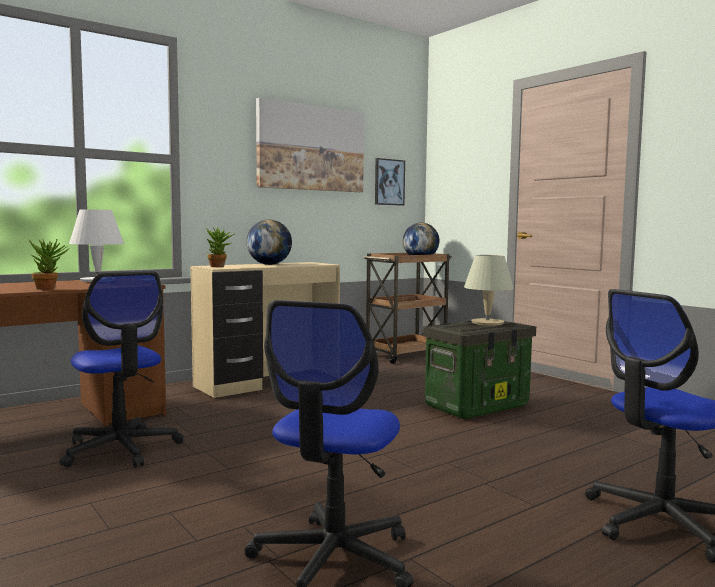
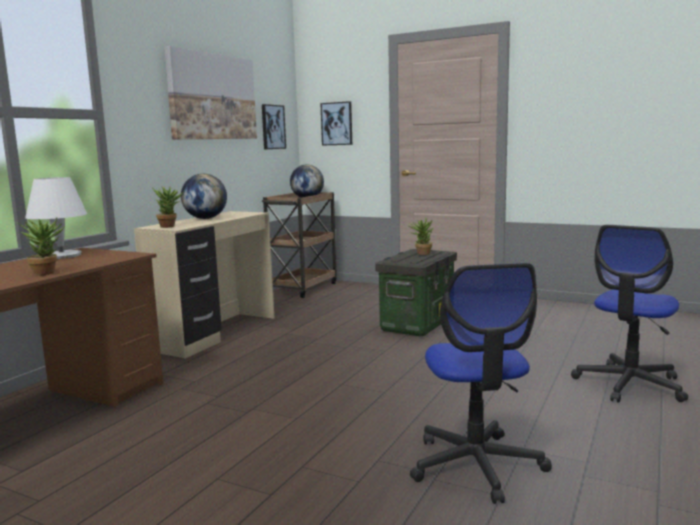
camera: 25 degrees left, 5 degrees up
office chair [60,271,184,467] -> none
beige table lamp [464,255,514,326] -> potted plant [408,217,434,255]
none -> picture [320,101,352,145]

